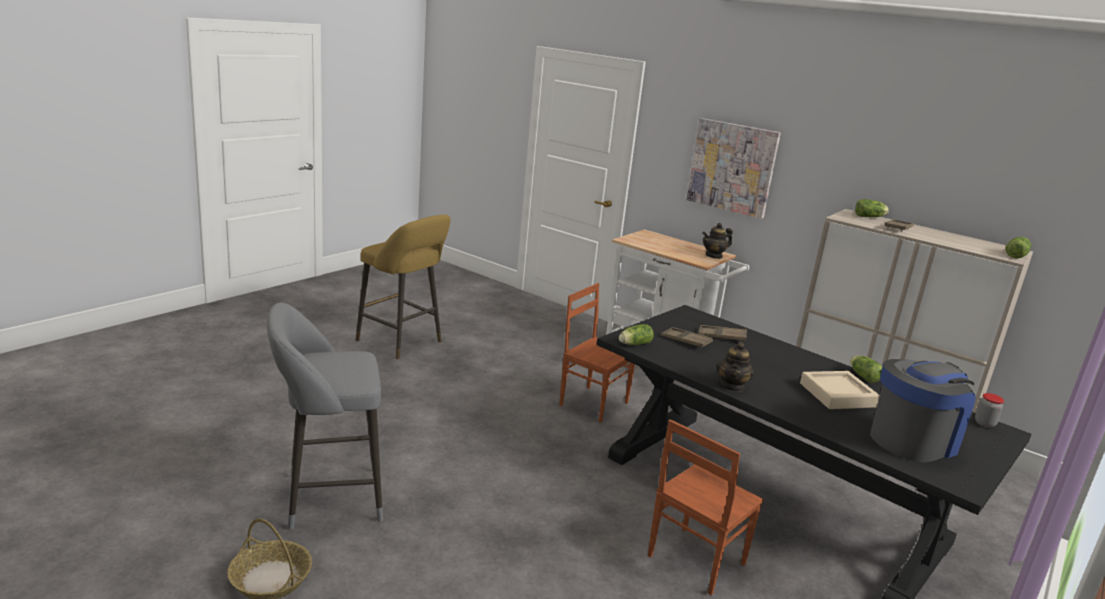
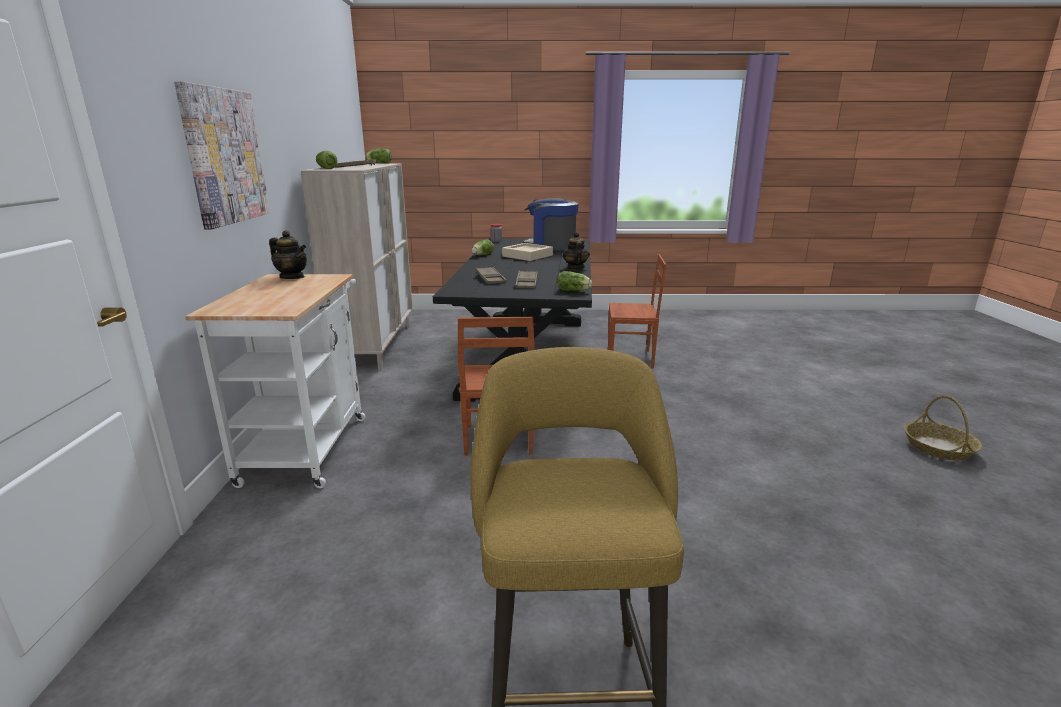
camera: 125 degrees left, 0 degrees up
grey stool [267,303,383,530] -> none
teapot [717,342,754,392] -> teapot turned 75 degrees counterclockwise [563,232,590,270]

